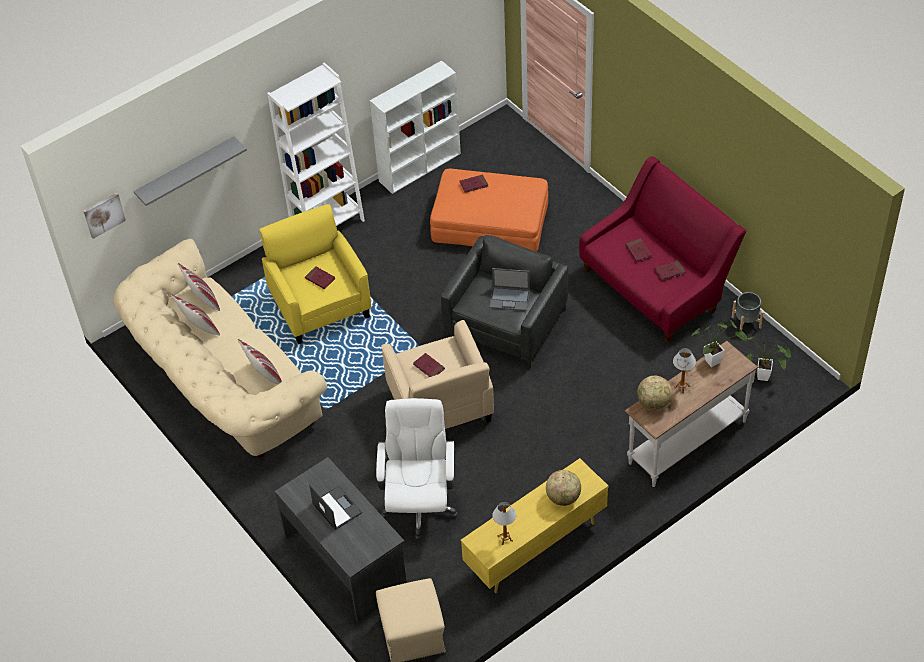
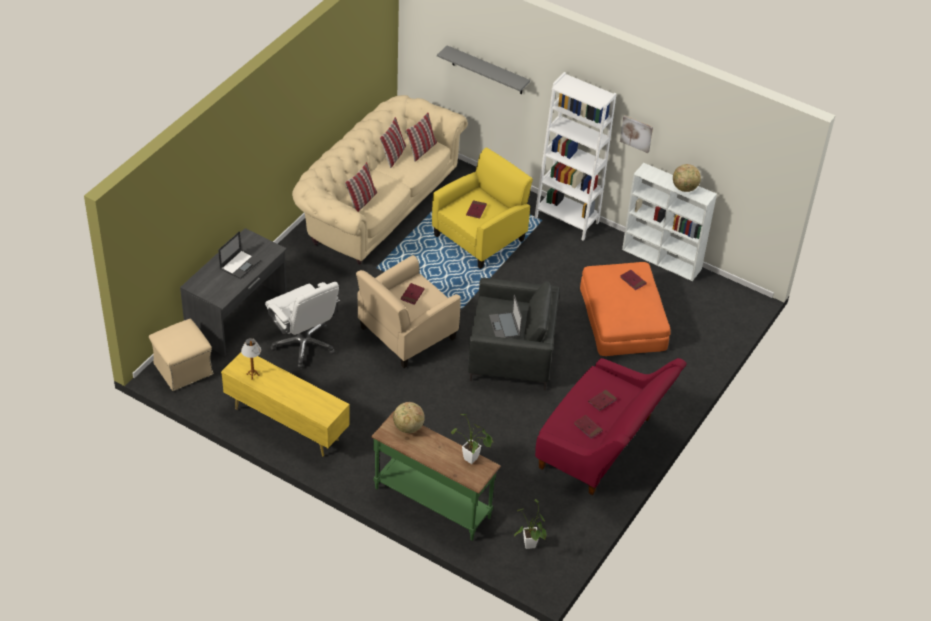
camera: 65 degrees right, 5 degrees down
picture [84,193,126,239] -> picture moved to [620,115,653,153]
white office chair [376,398,458,540] -> white office chair turned 75 degrees clockwise [265,282,340,368]
globe [546,470,581,506] -> globe moved to [673,164,701,192]
white console table [625,341,758,487] -> green console table [371,411,501,541]
table lamp [673,348,696,393] -> none
grey planter [732,292,764,330] -> none

